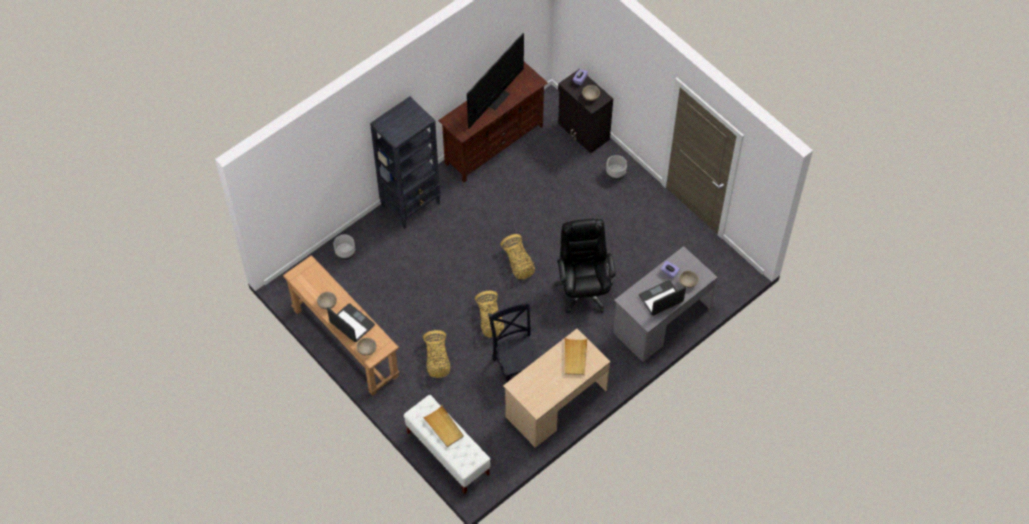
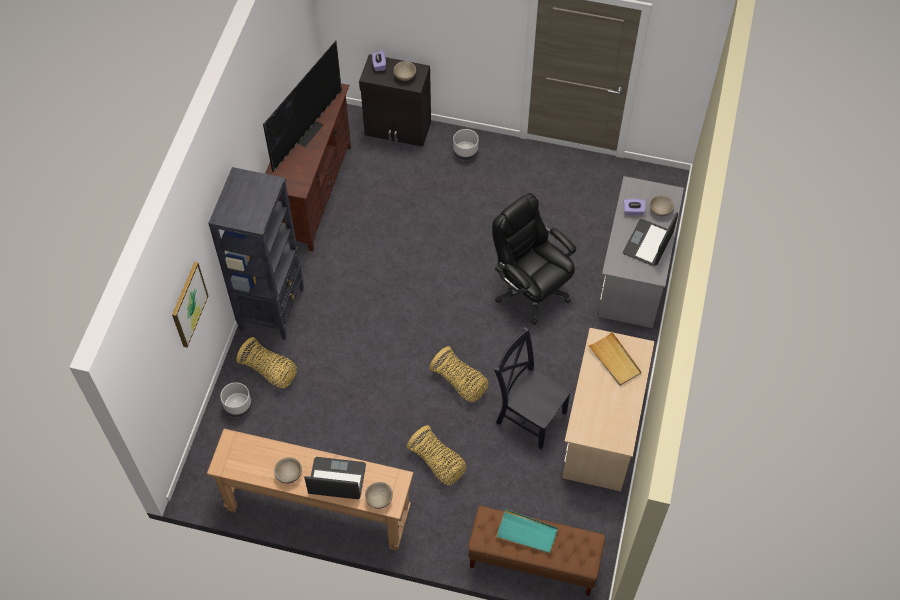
camera: 35 degrees left, 0 degrees up
white bench [404,395,491,495] -> brown bench [468,506,605,596]
beige tray [423,405,464,447] -> turquoise tray [496,509,558,554]
television [467,33,524,128] -> television turned 150 degrees counterclockwise [263,40,342,172]
basket [500,234,535,279] -> basket moved to [236,337,297,389]
none -> picture [172,262,208,348]

